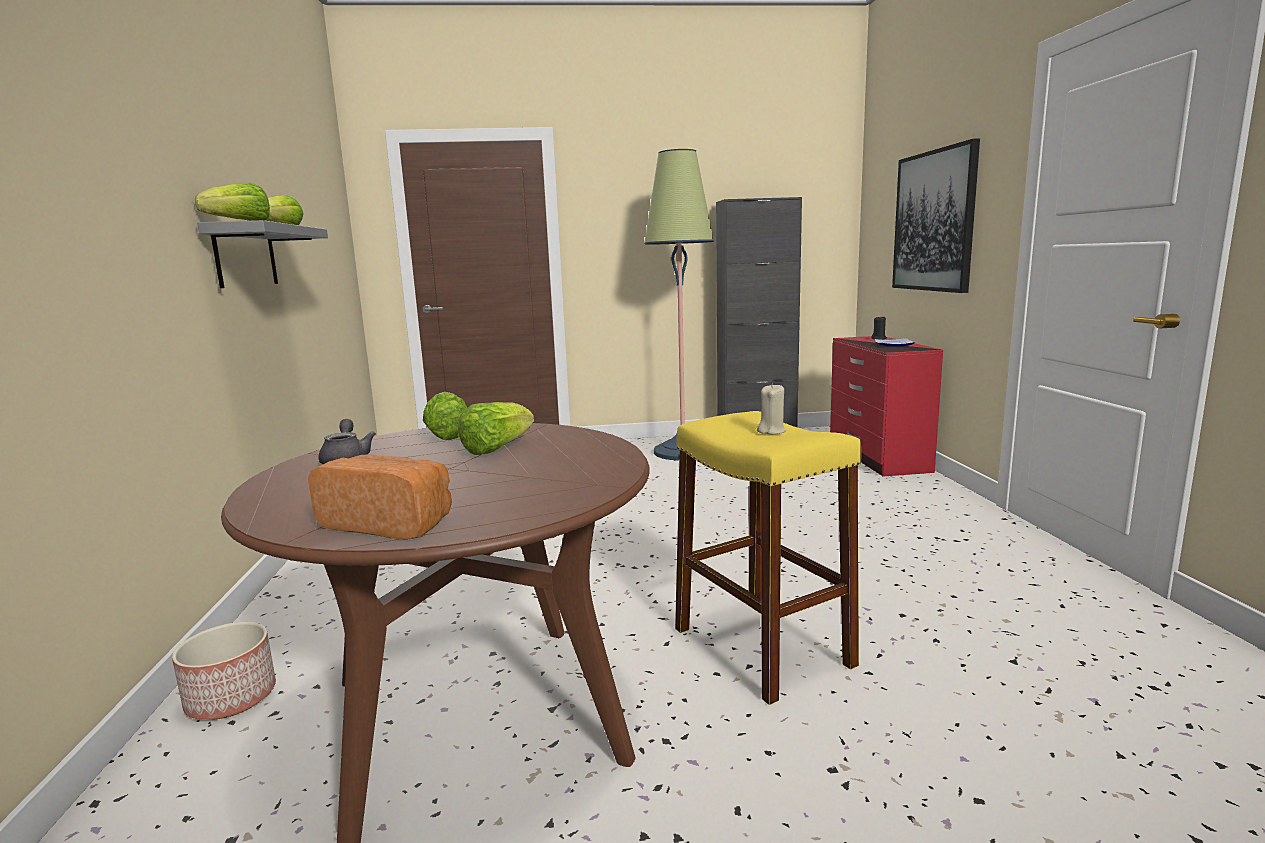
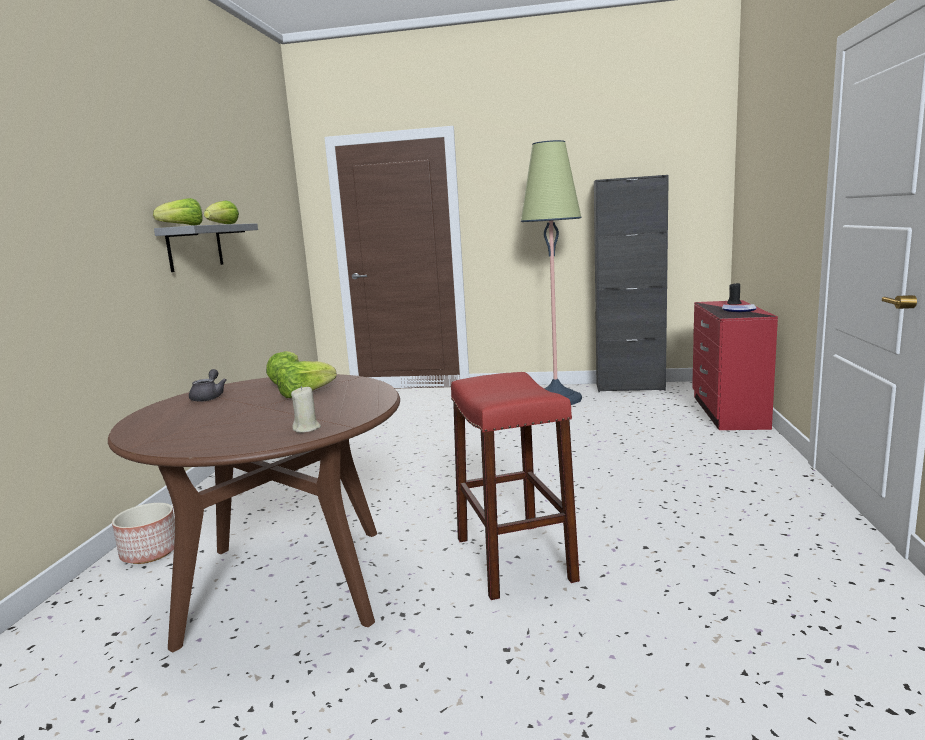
camera: 15 degrees right, 0 degrees up
bread [308,454,452,540] -> none
yellow stool [675,411,862,705] -> red stool [451,372,580,600]
beige candle [757,383,786,434] -> beige candle moved to [291,386,321,433]
picture [892,138,980,293] -> none

